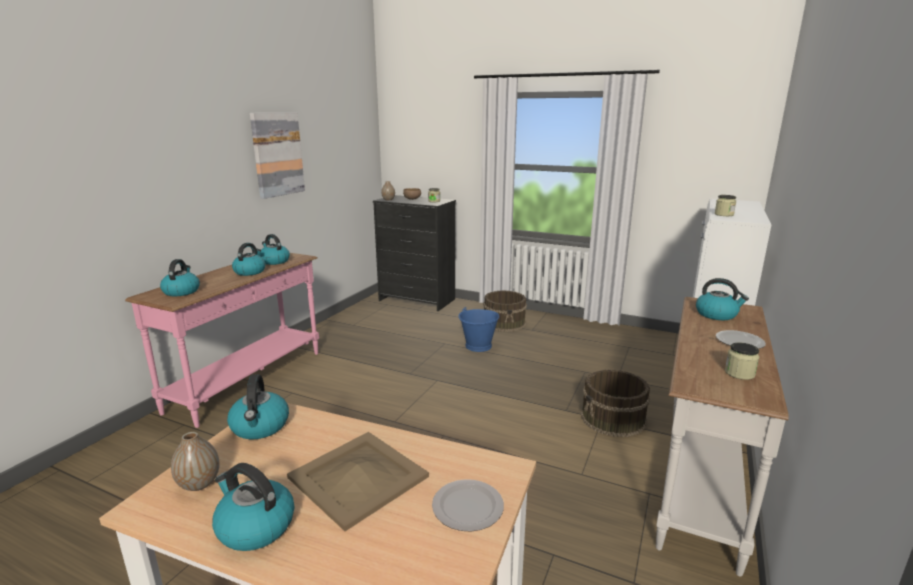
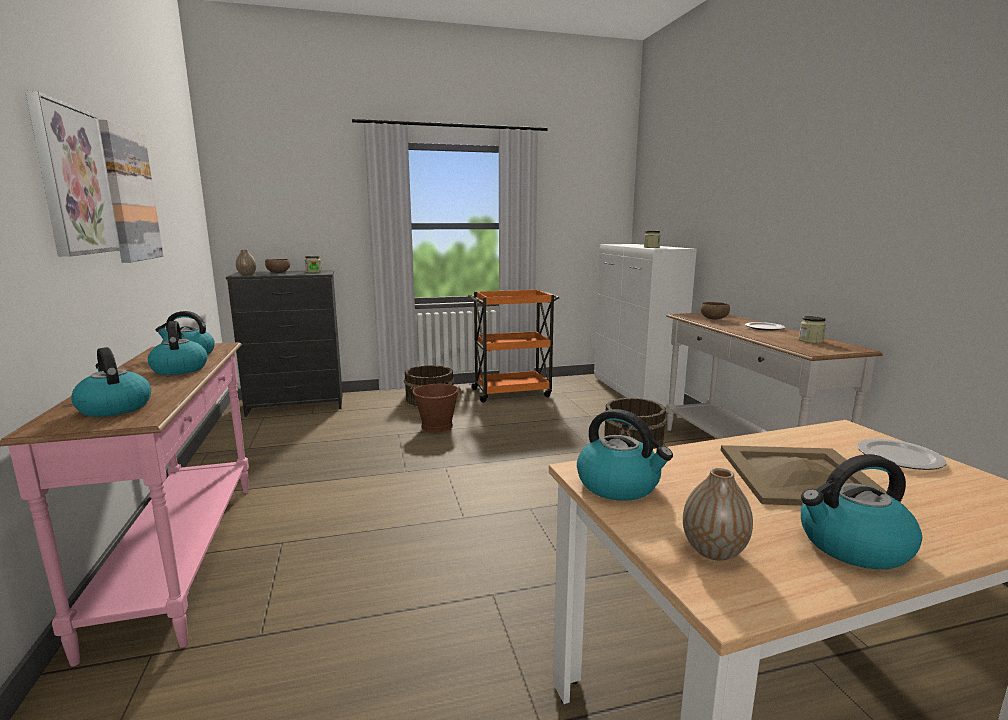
camera: 40 degrees left, 5 degrees down
blue bucket [458,307,499,352] -> brown bucket [411,384,461,432]
kettle [696,278,749,320] -> brown bowl [700,302,730,320]
none -> picture [25,91,120,257]
none -> orange cart [468,289,559,403]

